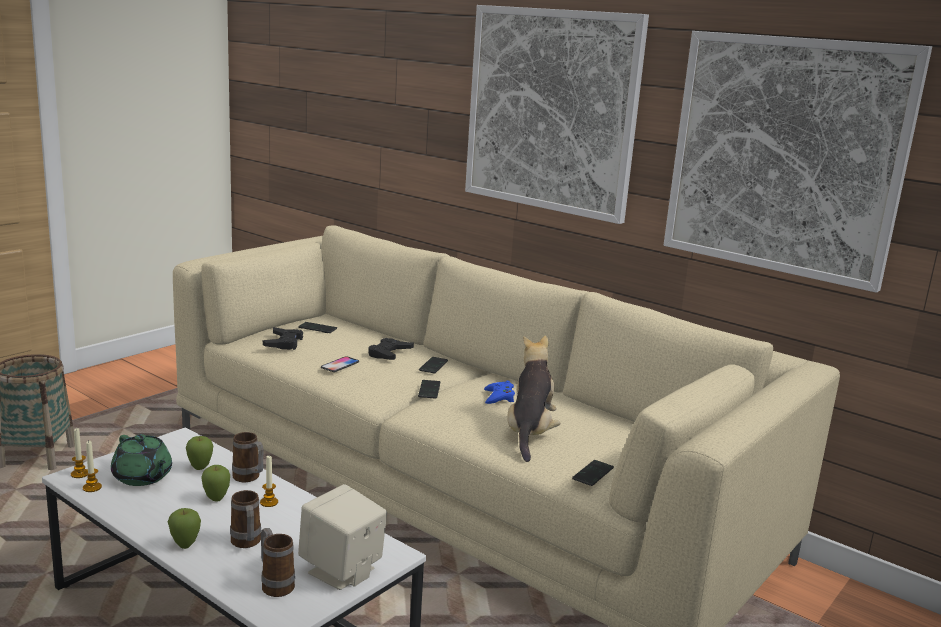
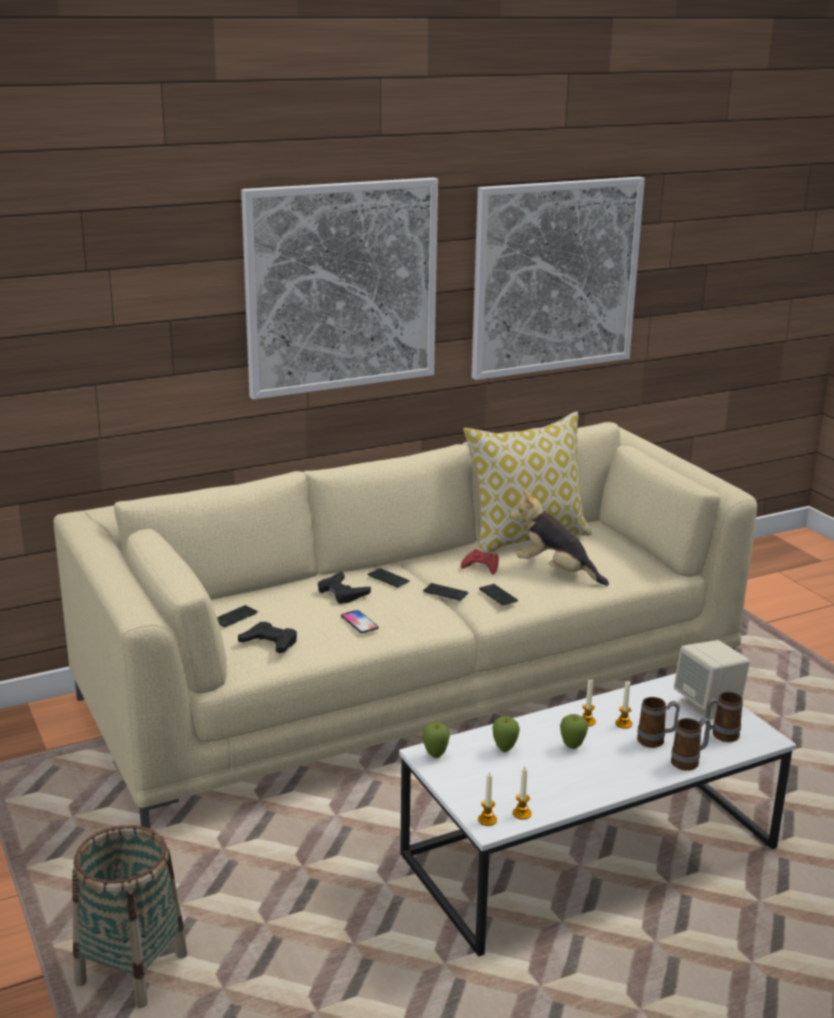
camera: 65 degrees left, 5 degrees up
green teapot [111,434,172,486] -> none
apple [168,508,201,549] -> apple moved to [423,722,450,758]
mug [232,432,264,482] -> mug moved to [671,717,711,771]
blue game controller [484,381,515,404] -> red game controller [461,549,499,575]
phone [572,460,614,486] -> phone moved to [479,584,518,606]
none -> pillow [463,411,592,553]
none -> candle [615,681,632,729]

